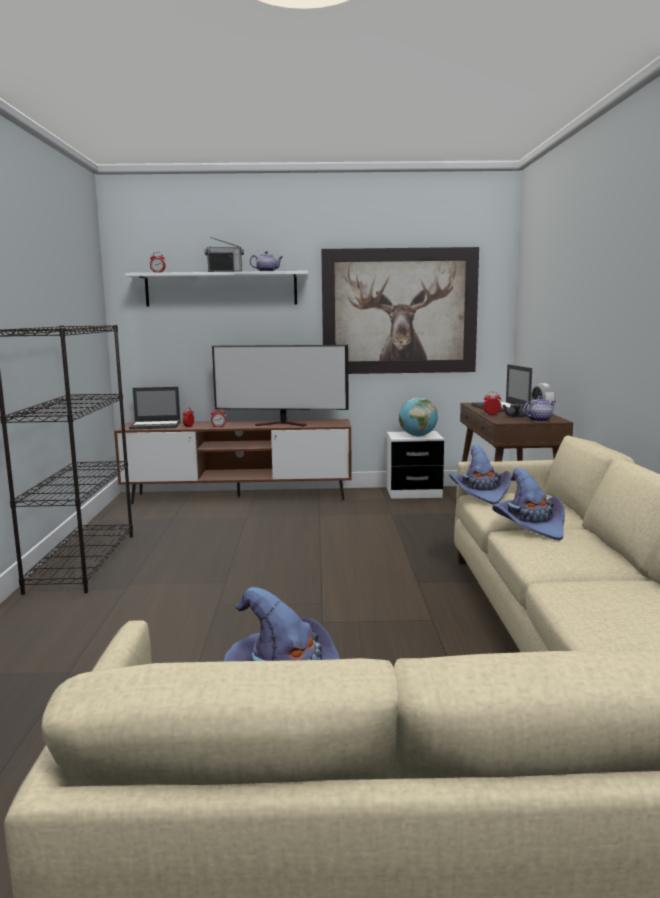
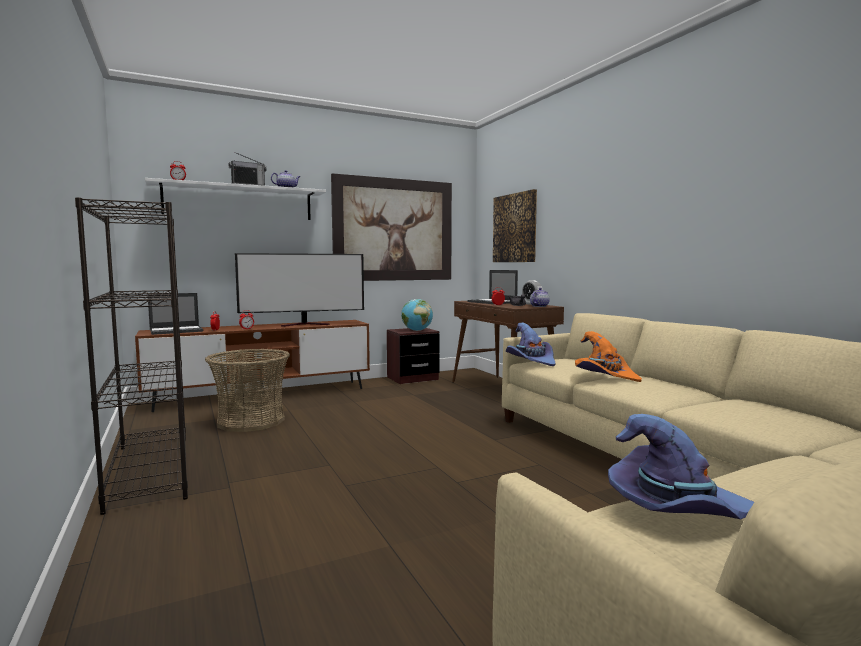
camera: 25 degrees left, 5 degrees down
white nightstand [387,431,444,499] -> brown nightstand [387,328,439,384]
purple hat [492,468,565,541] -> orange hat [575,331,642,382]
none -> basket [205,349,290,432]
none -> picture [493,189,537,262]

